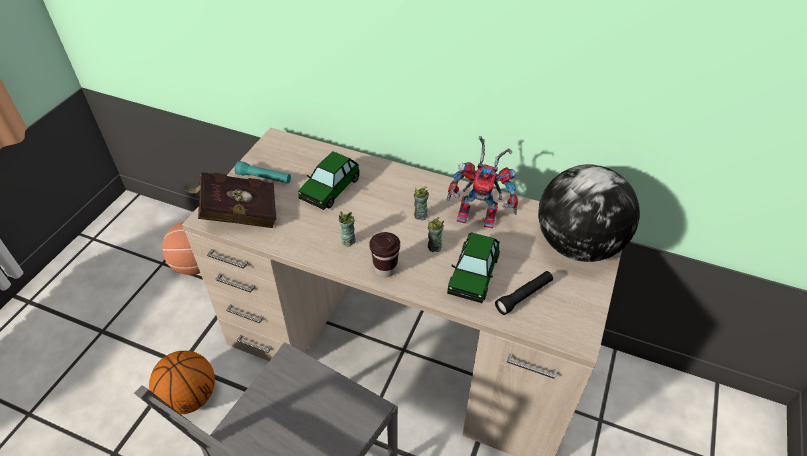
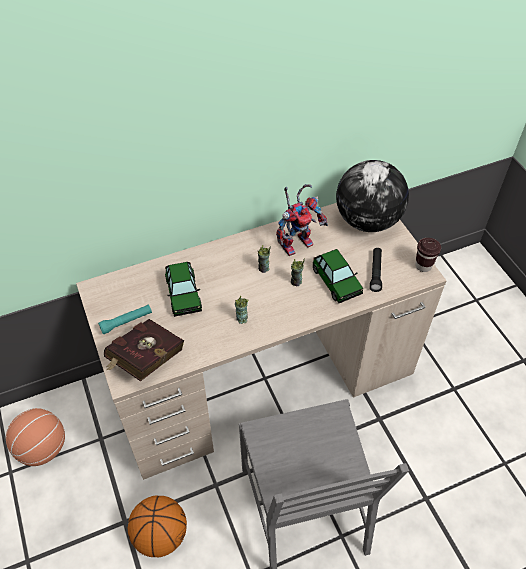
camera: 45 degrees left, 5 degrees up
brown cup [369,232,400,277] -> brown cup moved to [415,238,441,272]

